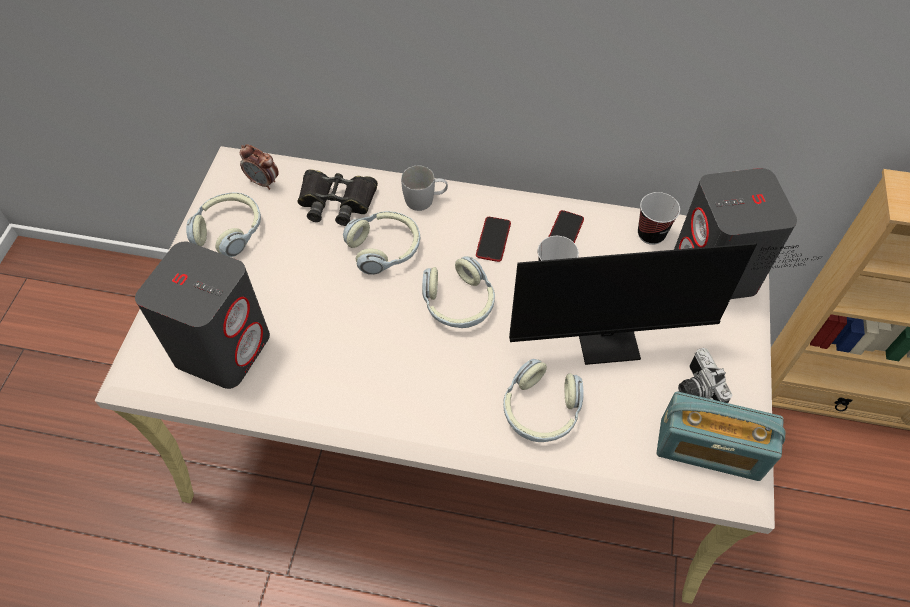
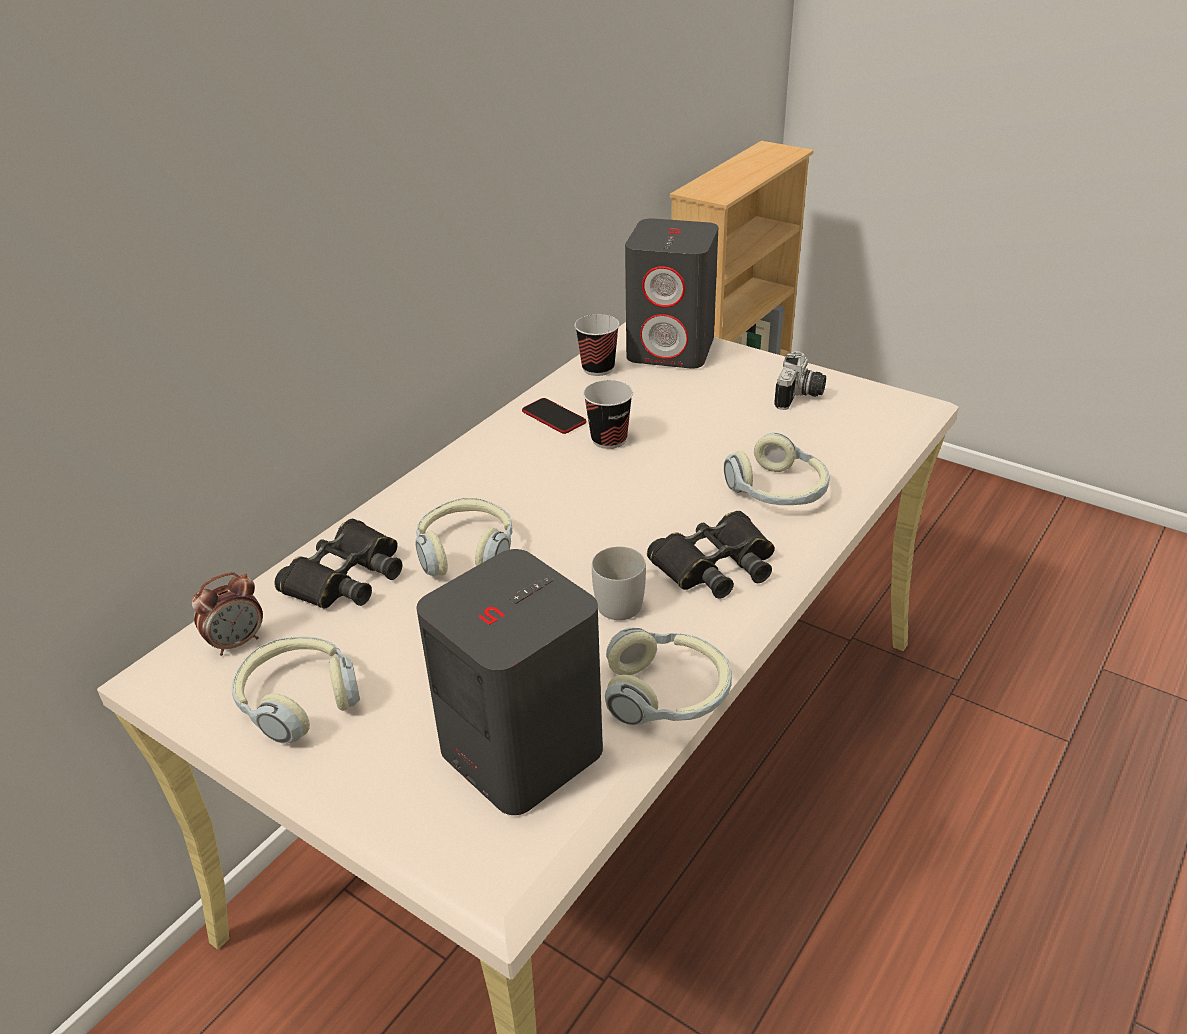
camera: 65 degrees left, 20 degrees down
white mug [401,166,448,211] -> white mug moved to [592,546,646,620]
headphones [422,256,495,328] -> headphones moved to [605,628,732,725]
phone [476,217,511,262] -> none
monitor [509,243,820,365] -> none
radio [657,392,785,481] -> none
camera [678,348,733,403] -> camera turned 75 degrees counterclockwise [774,351,826,410]
none -> black binoculars [647,511,775,599]

